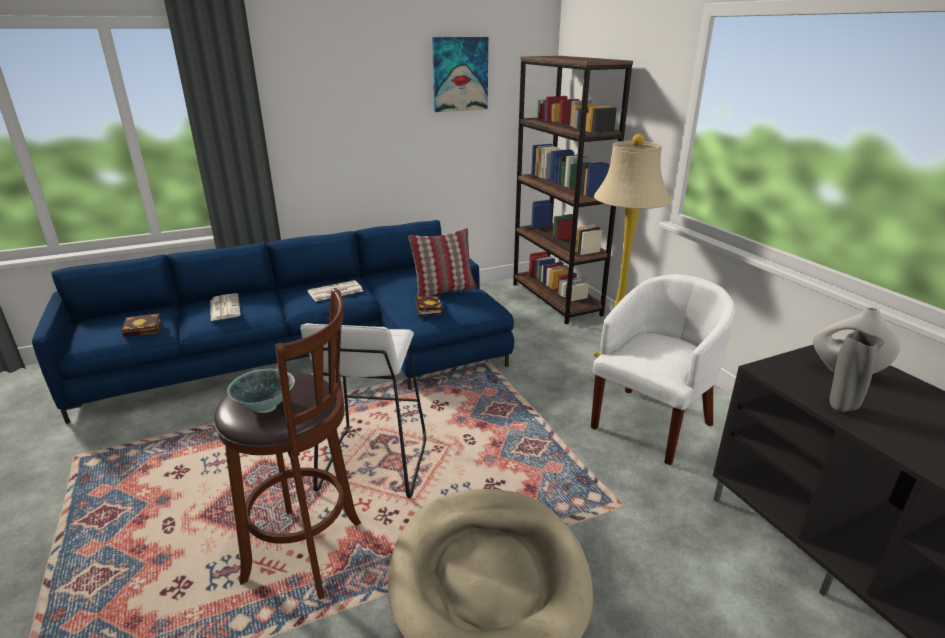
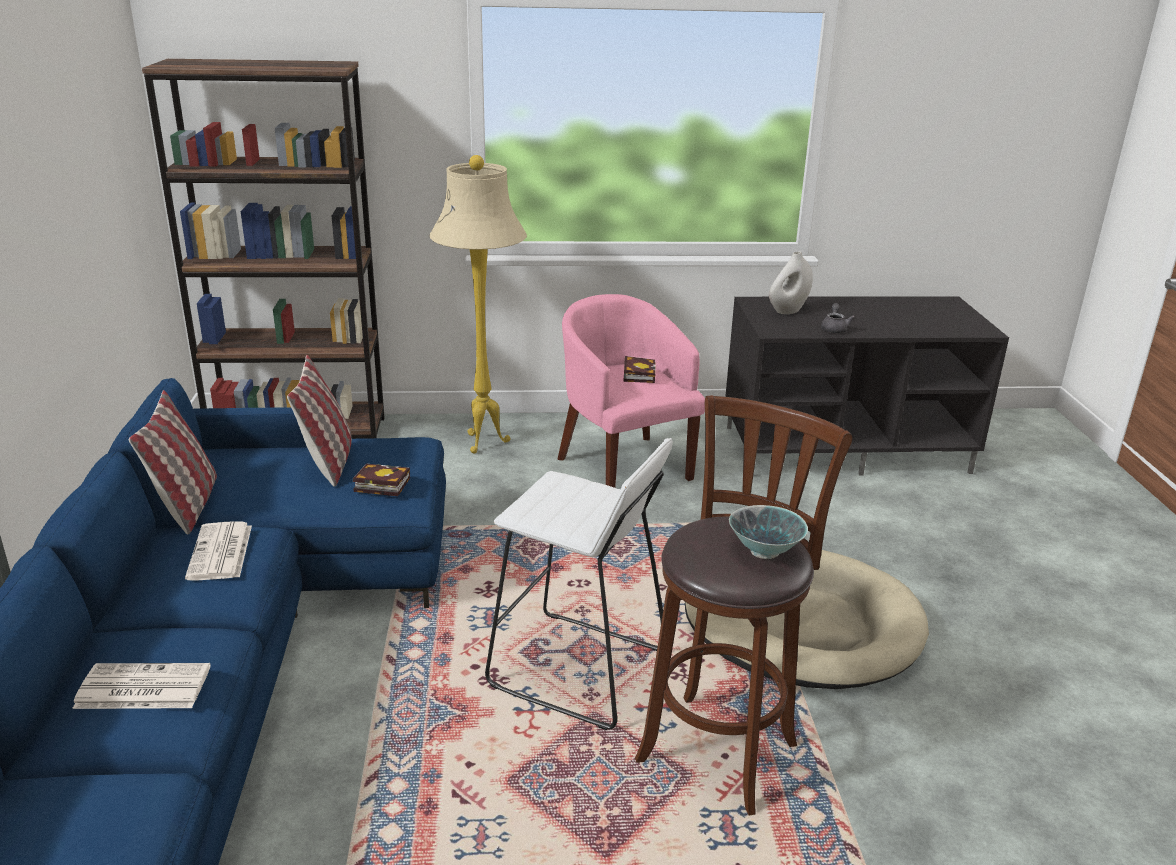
camera: 70 degrees left, 0 degrees up
book [121,313,162,337] -> book moved to [624,356,656,383]
picture [432,37,488,112] -> none
white armchair [591,274,735,465] -> pink armchair [557,294,705,488]
grey vase [829,330,885,412] -> grey teapot [821,303,855,333]
none -> pillow [129,390,217,535]

